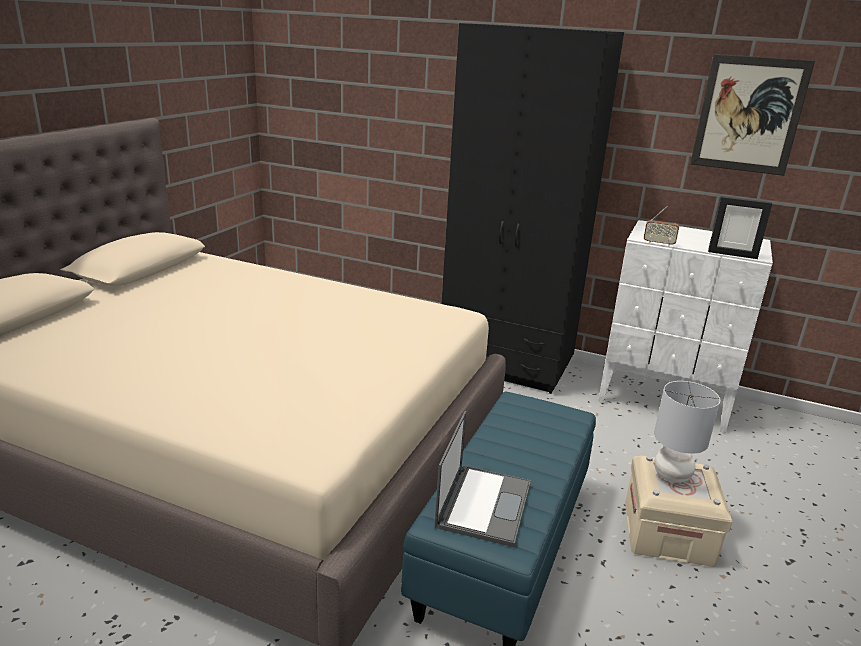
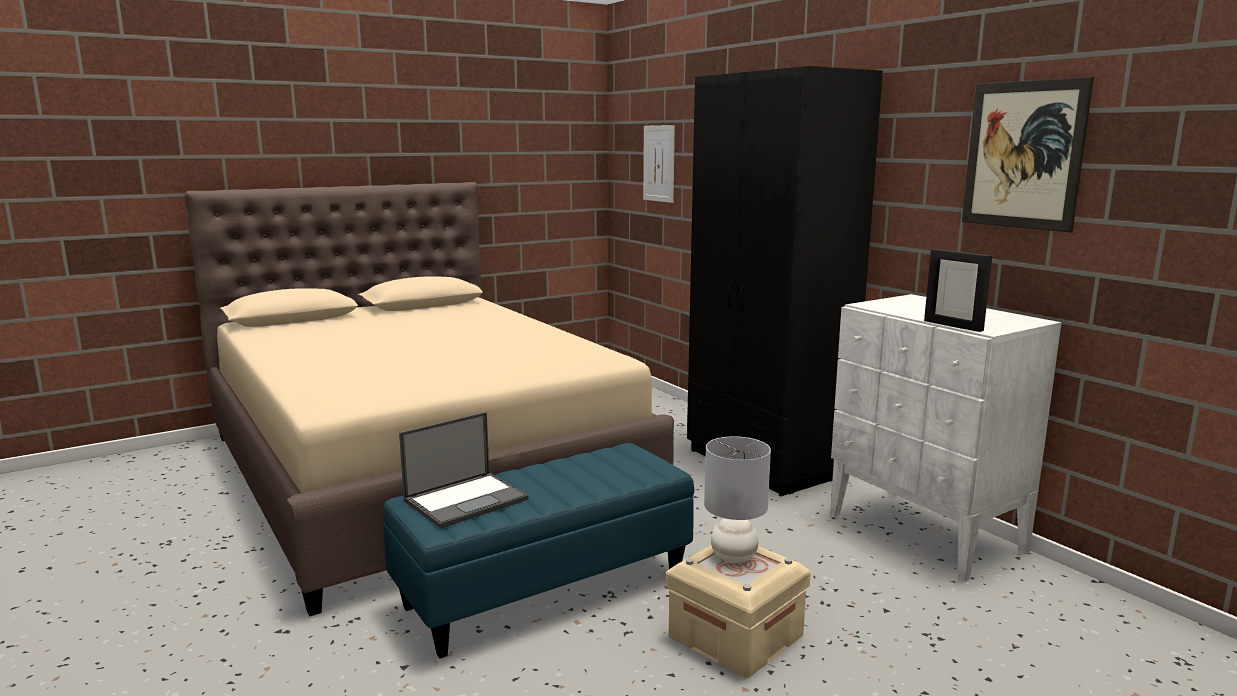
camera: 35 degrees right, 10 degrees down
radio [644,206,679,246] -> none
none -> picture [643,125,675,203]

